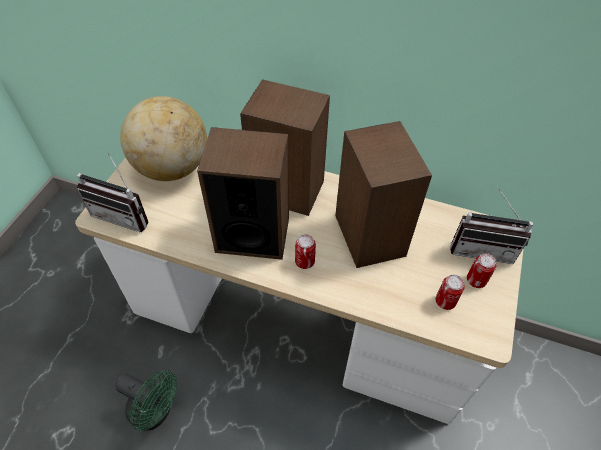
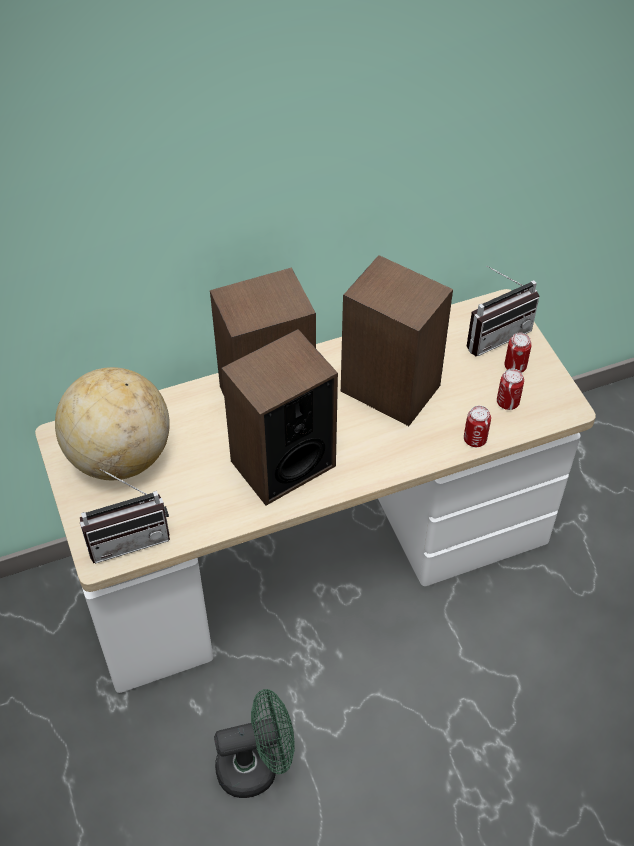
camera: 40 degrees left, 0 degrees up
can [295,234,316,269] -> can moved to [464,406,491,447]

